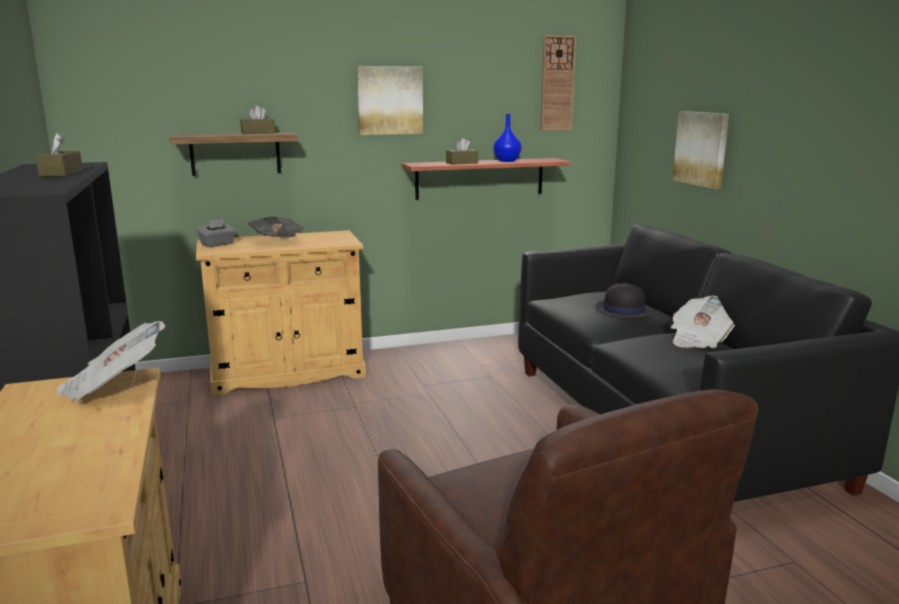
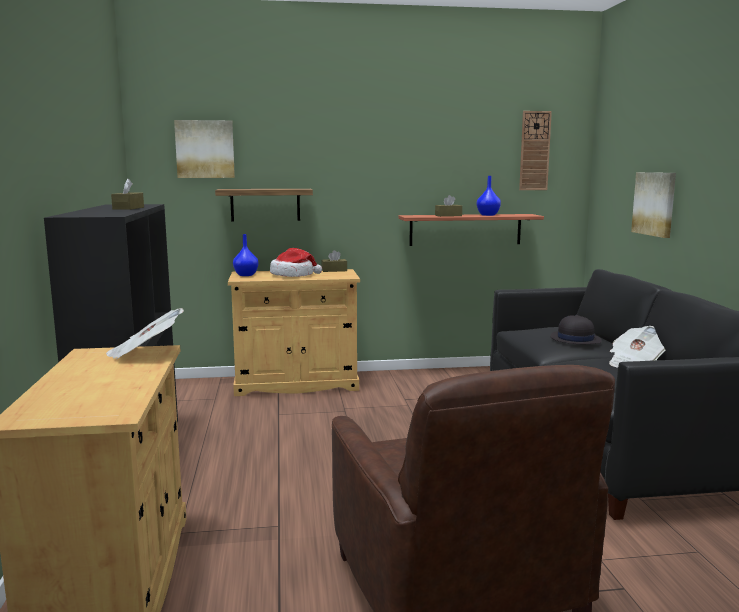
camera: 10 degrees right, 5 degrees down
grey tissue box [196,219,236,247] -> blue vase [233,234,258,276]
brown tissue box [240,105,275,134] -> brown tissue box moved to [321,250,347,272]
newspaper [248,217,303,238] -> hat [270,248,322,277]
picture [356,66,423,135] -> picture moved to [174,120,235,178]

